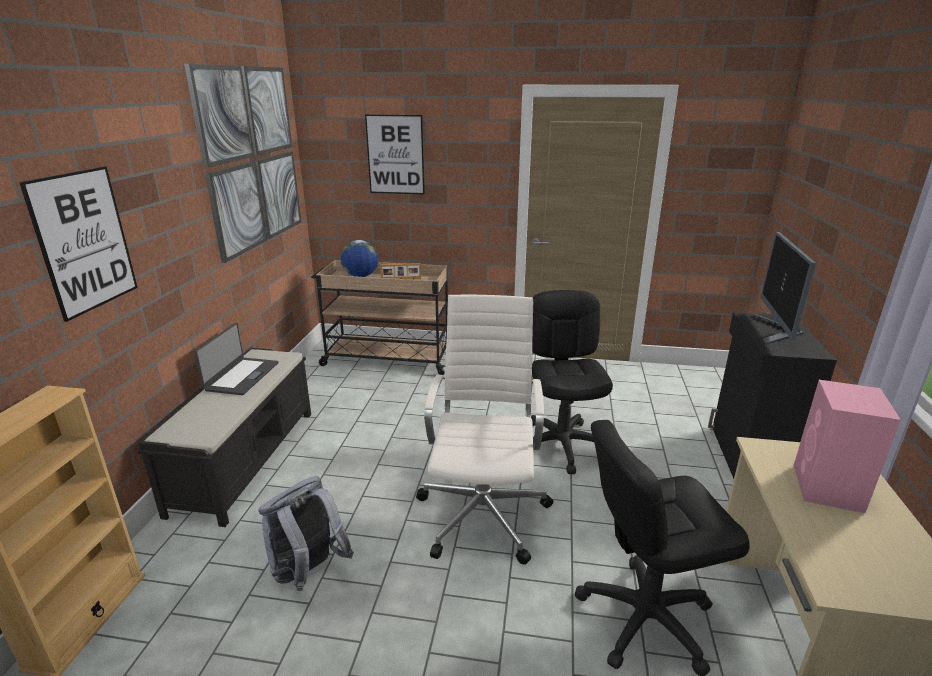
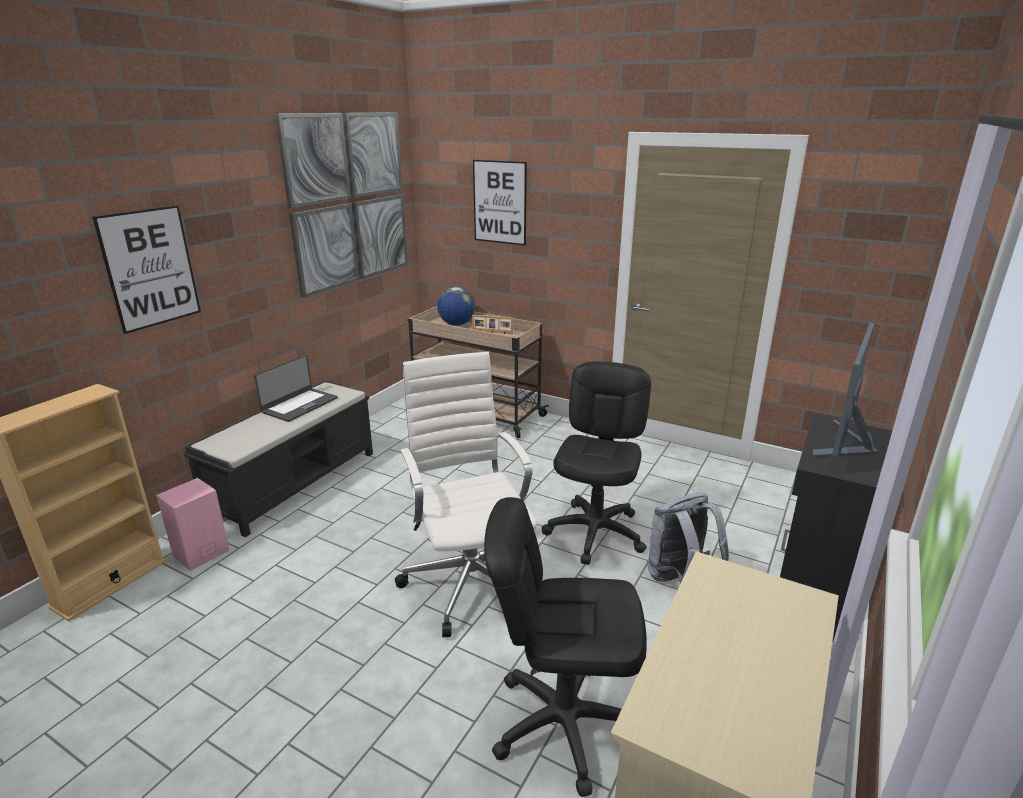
camera: 20 degrees right, 0 degrees up
grey backpack [259,477,354,591] -> grey backpack moved to [647,493,729,584]
white office chair [416,295,553,565] -> white office chair turned 45 degrees counterclockwise [395,352,537,637]
pink speaker [793,380,901,513] -> pink speaker moved to [156,478,230,571]

